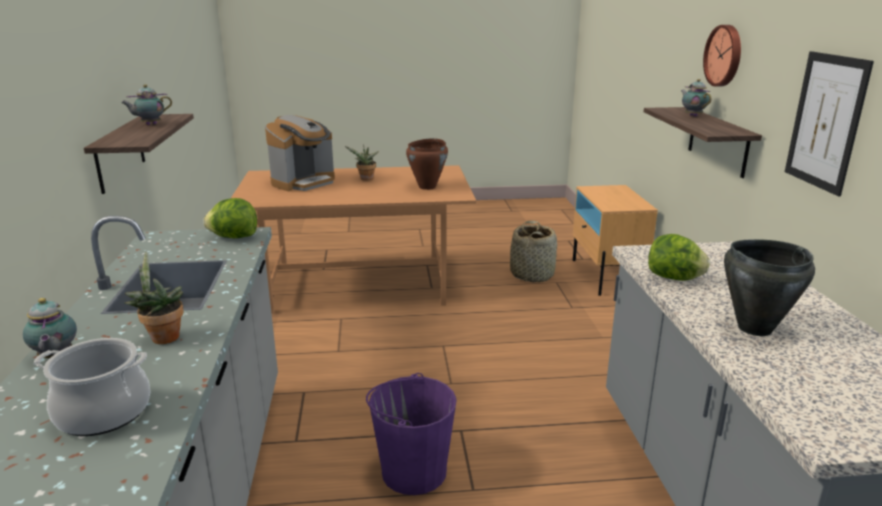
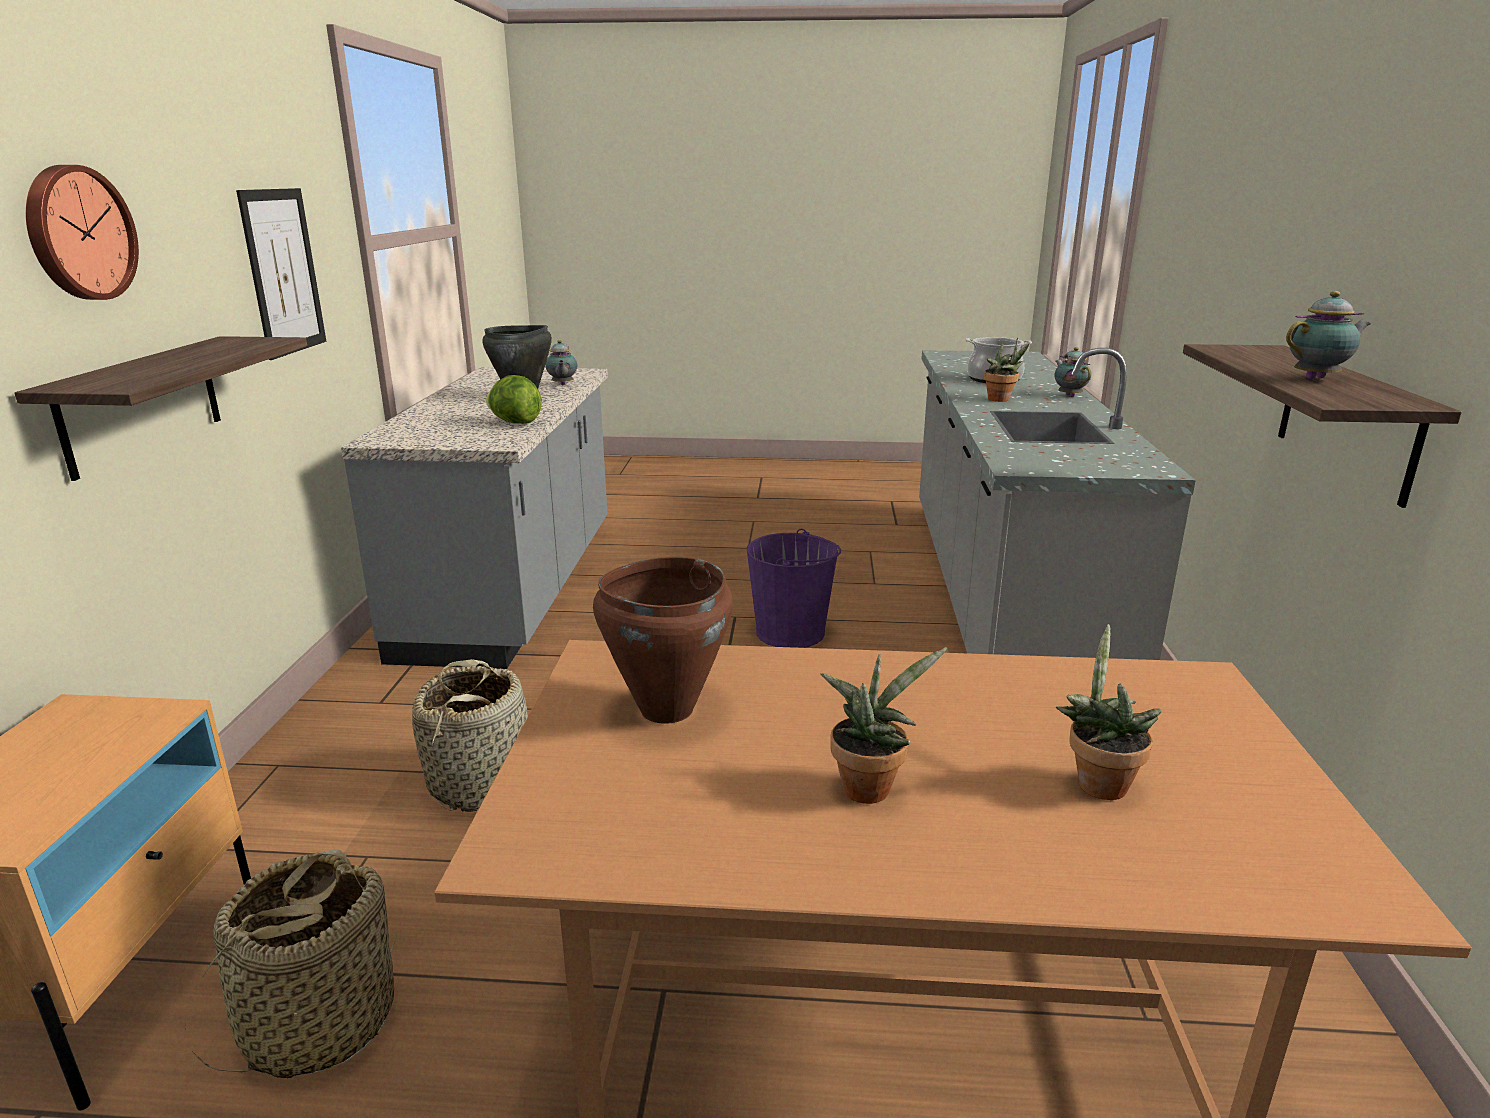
camera: 170 degrees left, 0 degrees up
lettuce [203,198,257,238] -> none
coffee machine [265,115,335,191] -> potted plant [1056,624,1162,800]
teapot [681,79,711,117] -> teapot moved to [545,340,577,385]
none -> basket [412,659,528,812]

